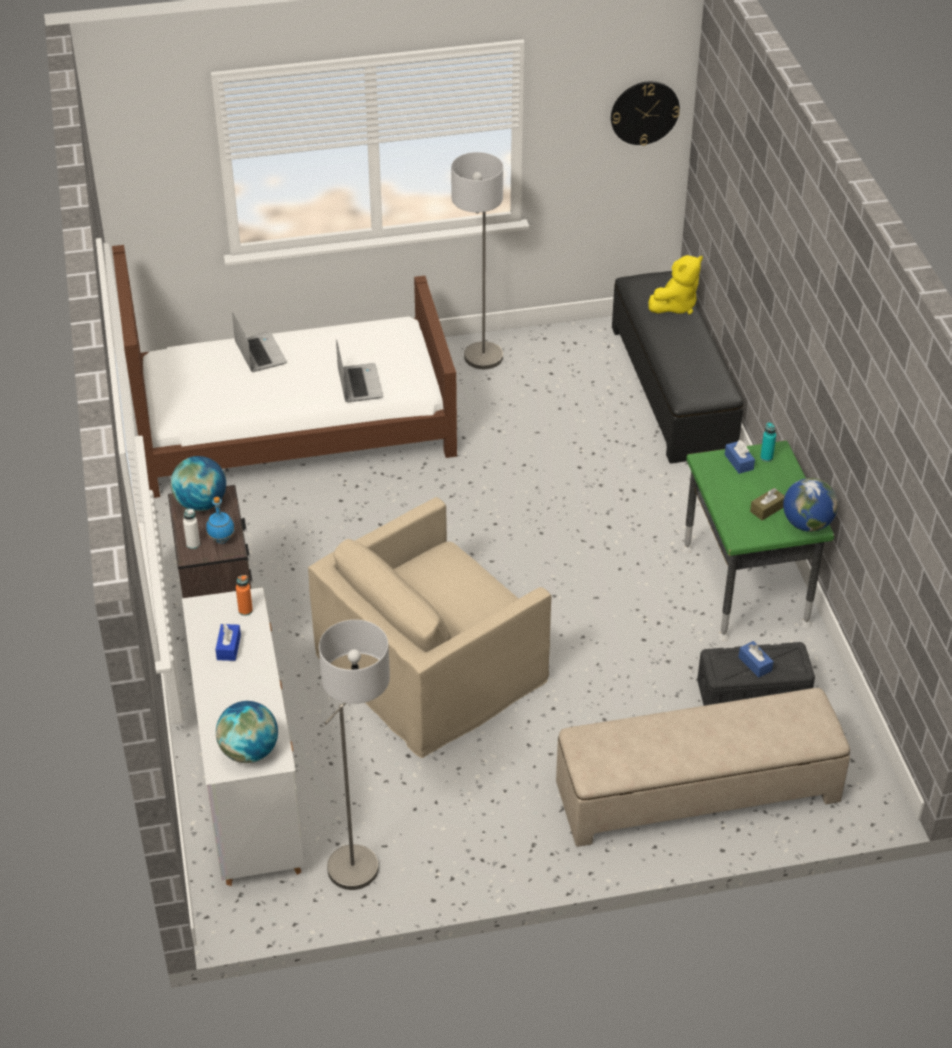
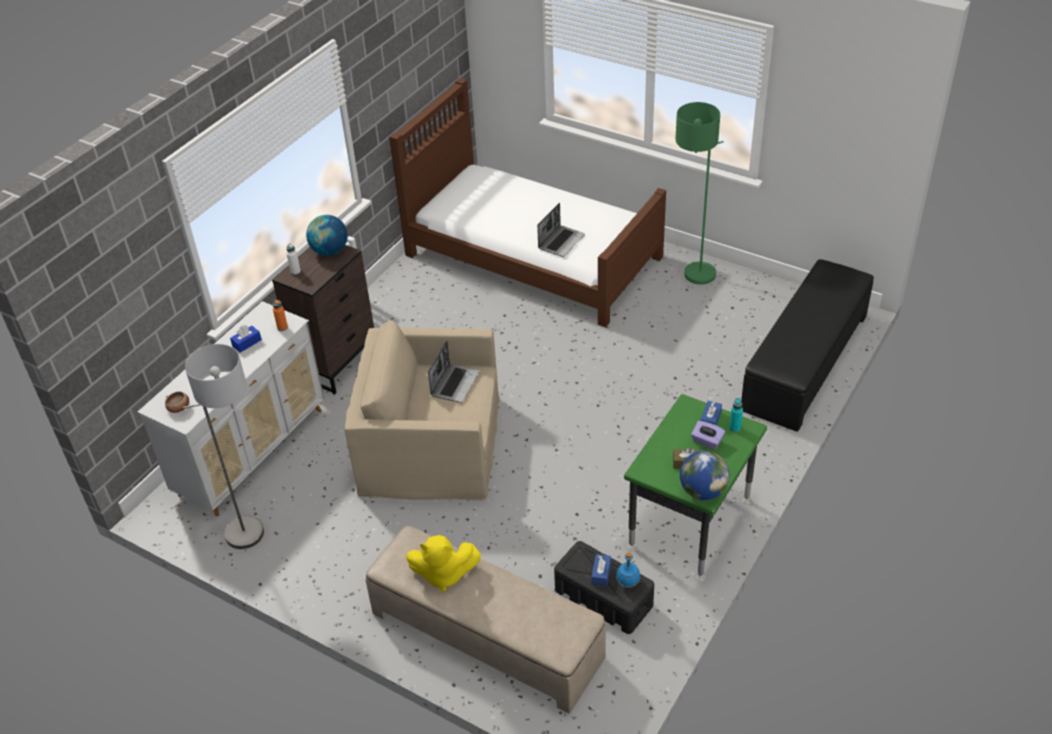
camera: 45 degrees right, 0 degrees up
blue bottle [206,497,235,544] -> blue bottle moved to [616,552,640,588]
globe [216,701,278,763] -> bowl [165,391,189,413]
laptop [232,313,287,372] -> laptop moved to [428,341,480,403]
grey floor lamp [451,152,503,369] -> green floor lamp [675,102,724,285]
wall clock [611,81,680,146] -> none
yellow plush toy [648,255,703,314] -> yellow plush toy moved to [406,535,481,592]
none -> purple tissue box [691,421,725,450]

